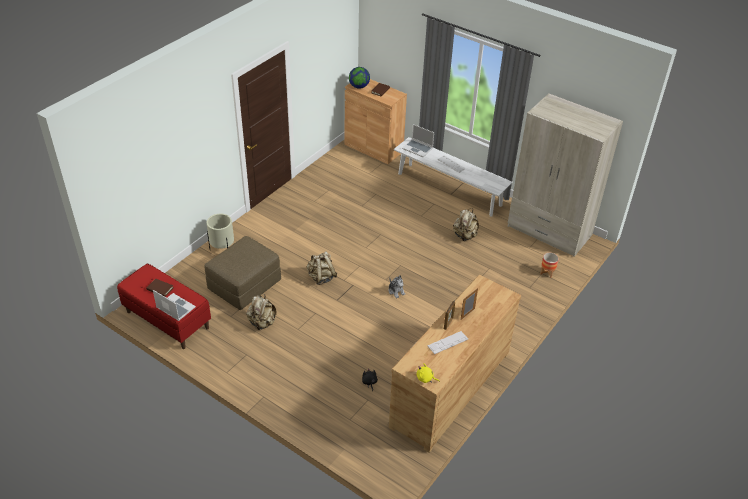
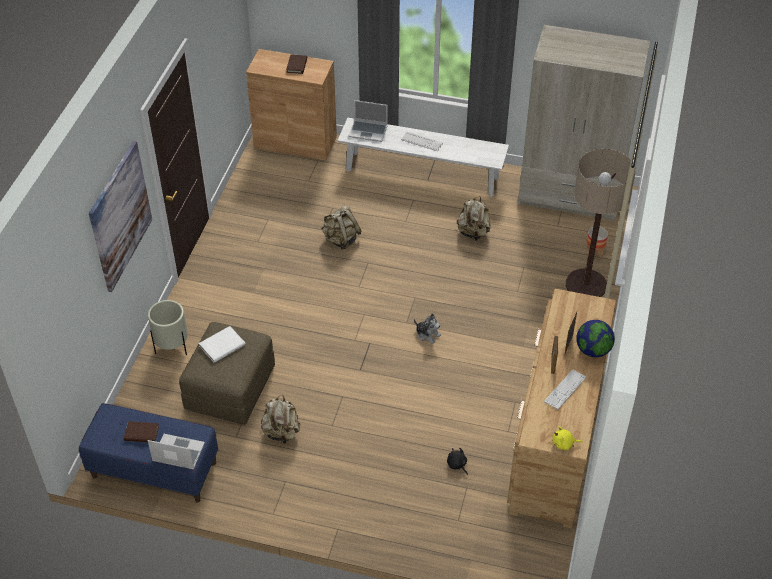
camera: 20 degrees left, 5 degrees up
red bench [117,263,211,349] -> blue bench [79,403,218,503]
beige backpack [307,251,337,285] -> beige backpack moved to [321,205,361,250]
globe [349,67,370,89] -> globe moved to [576,320,615,357]
none -> picture [89,141,152,292]
none -> white book [199,326,246,363]
none -> floor lamp [566,149,636,297]

